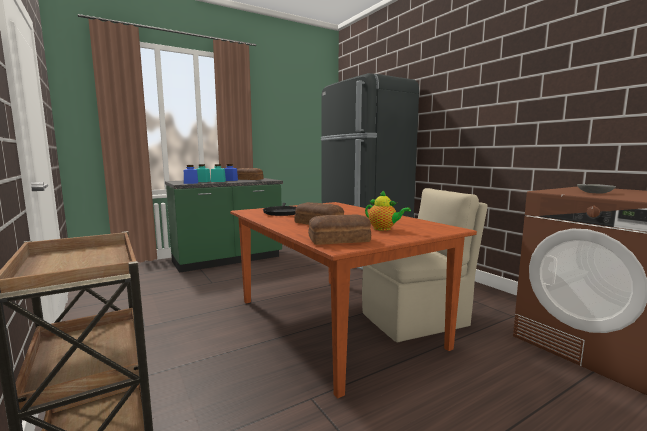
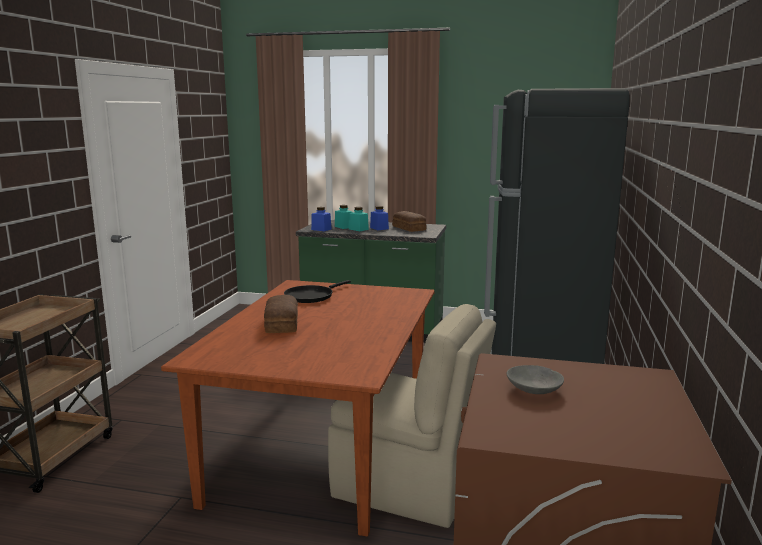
camera: 45 degrees right, 5 degrees up
bread [308,214,371,245] -> none
teapot [365,190,411,231] -> none

